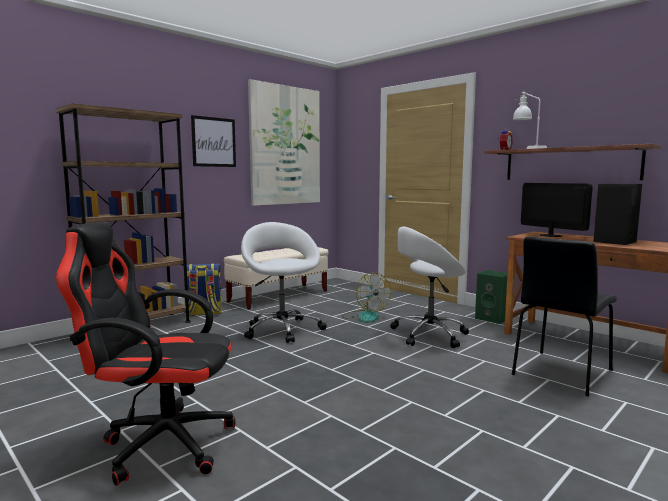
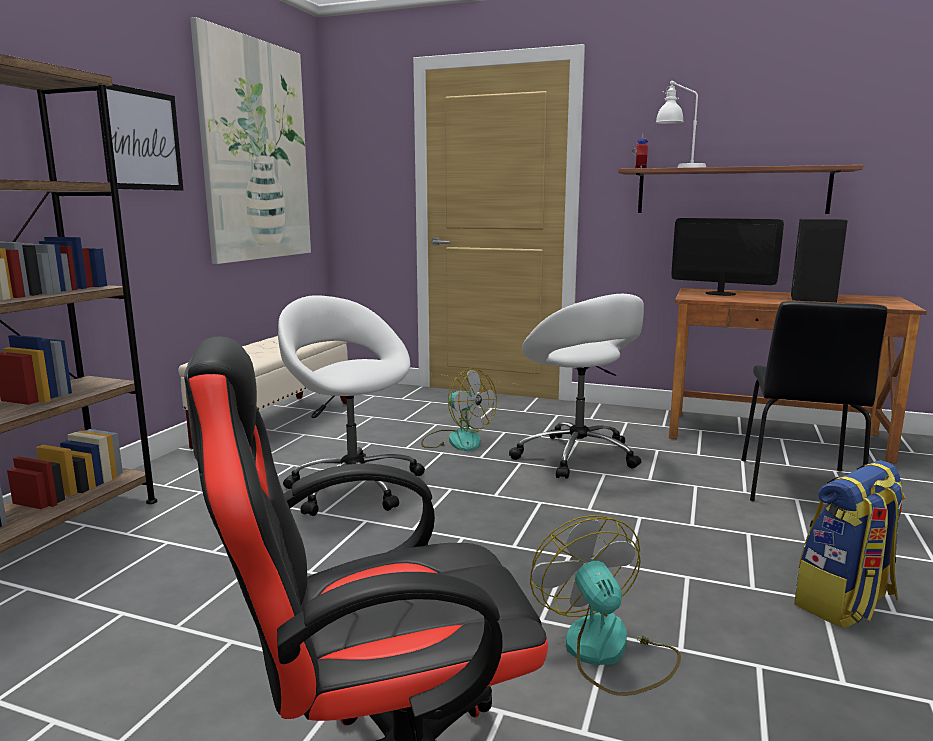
camera: 25 degrees left, 5 degrees up
backpack [183,263,222,316] -> backpack moved to [794,461,905,628]
white office chair [390,227,469,348] -> white office chair turned 75 degrees counterclockwise [509,294,644,479]
green speaker [475,270,507,324] -> none
none -> fan [530,515,681,696]

